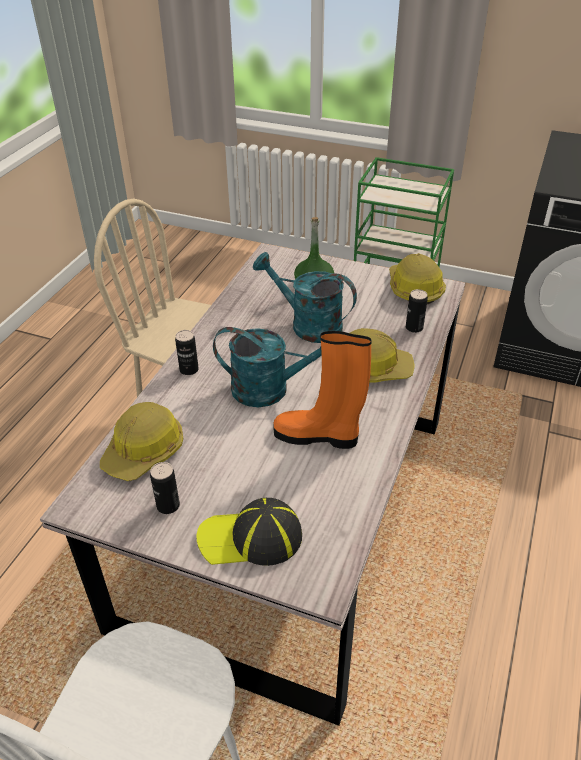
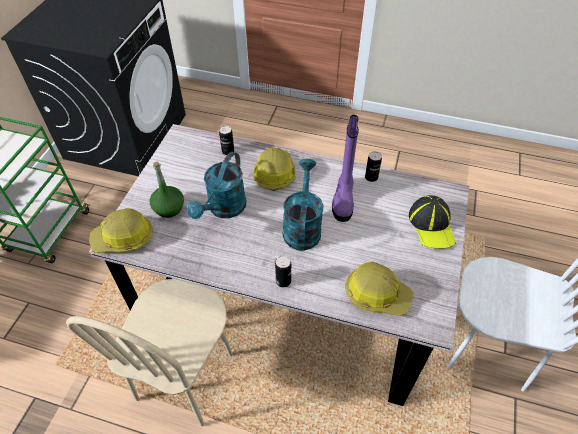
camera: 95 degrees left, 10 degrees up
can [150,462,180,514] -> can moved to [365,151,382,182]
orange boot [273,331,372,449] -> purple boot [332,115,359,222]
hard hat [389,253,446,304] -> hard hat moved to [89,208,153,253]

